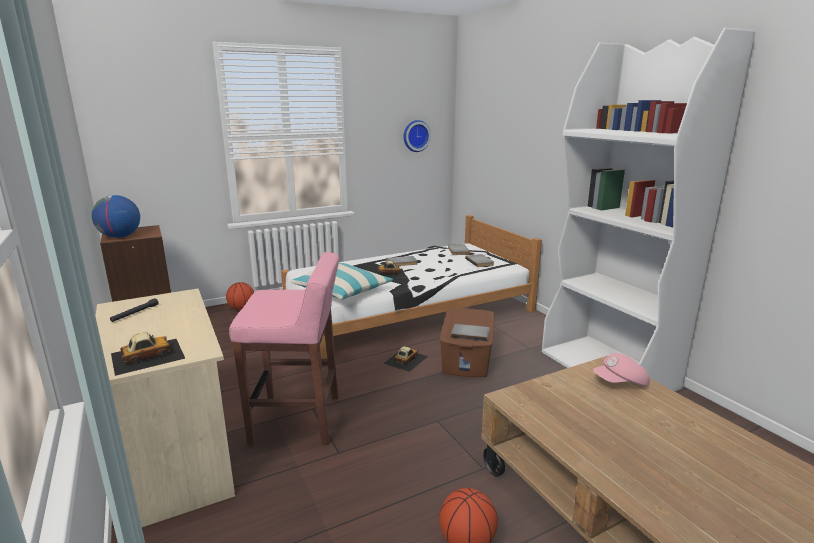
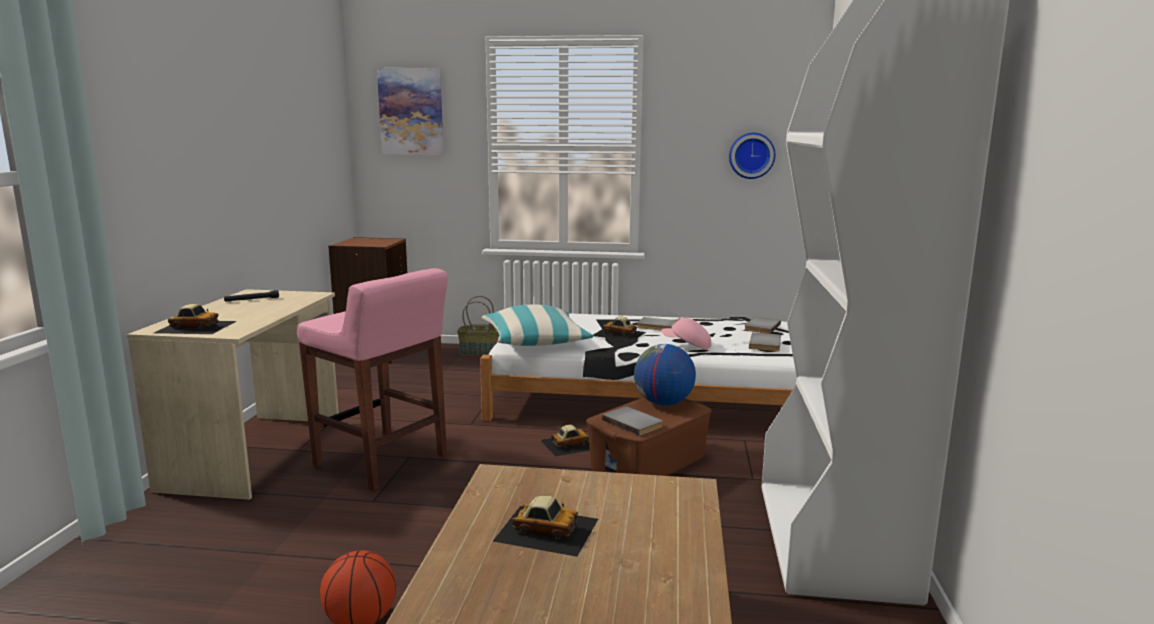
camera: 35 degrees right, 5 degrees down
globe [91,195,140,238] -> globe moved to [634,344,696,406]
basketball [226,282,254,310] -> basket [457,296,499,356]
pink cap [593,353,650,386] -> pink cap moved to [661,318,711,349]
none -> picture [377,68,444,155]
none -> toy car [493,495,598,557]

